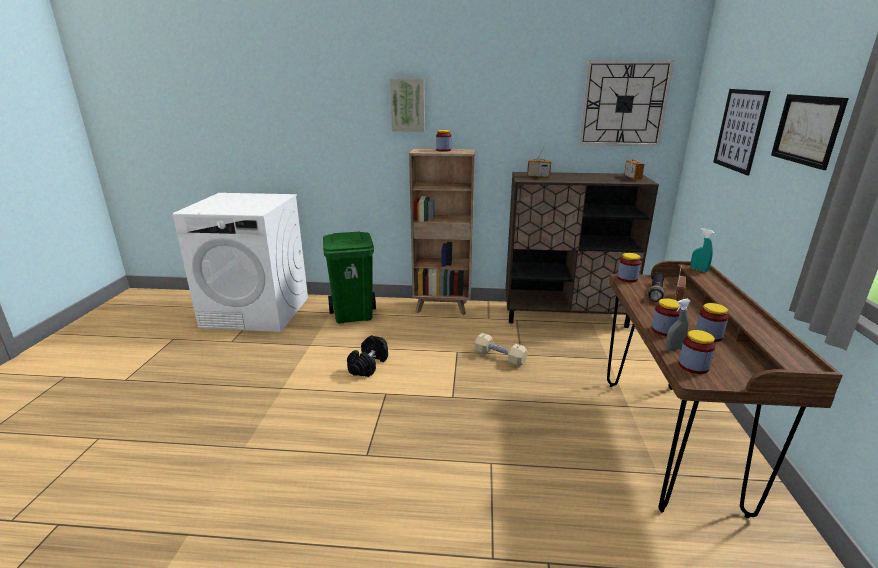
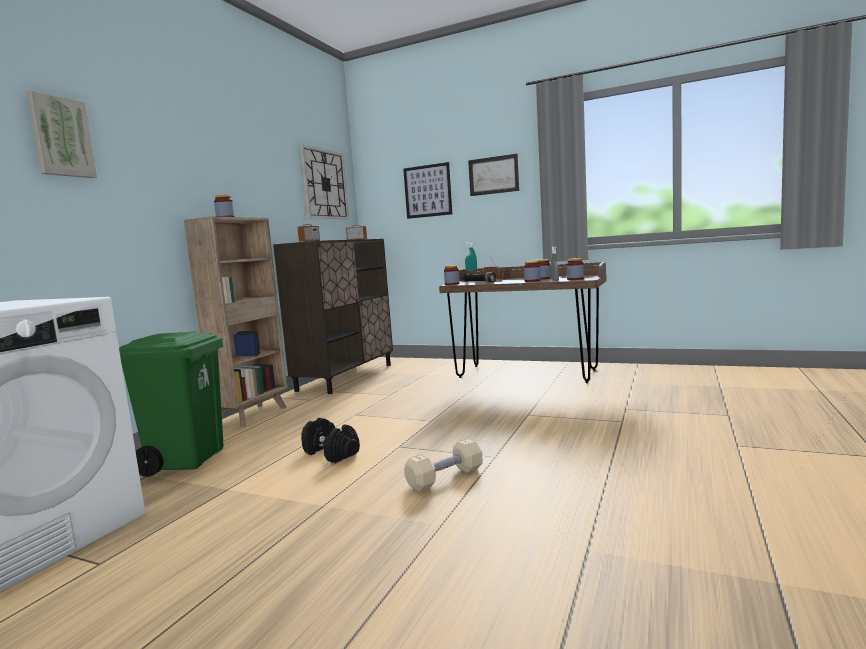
camera: 70 degrees left, 15 degrees down
picture [390,79,425,132] -> picture moved to [26,90,97,178]
beige dumbbell [474,333,527,367] -> beige dumbbell moved to [404,438,482,492]

